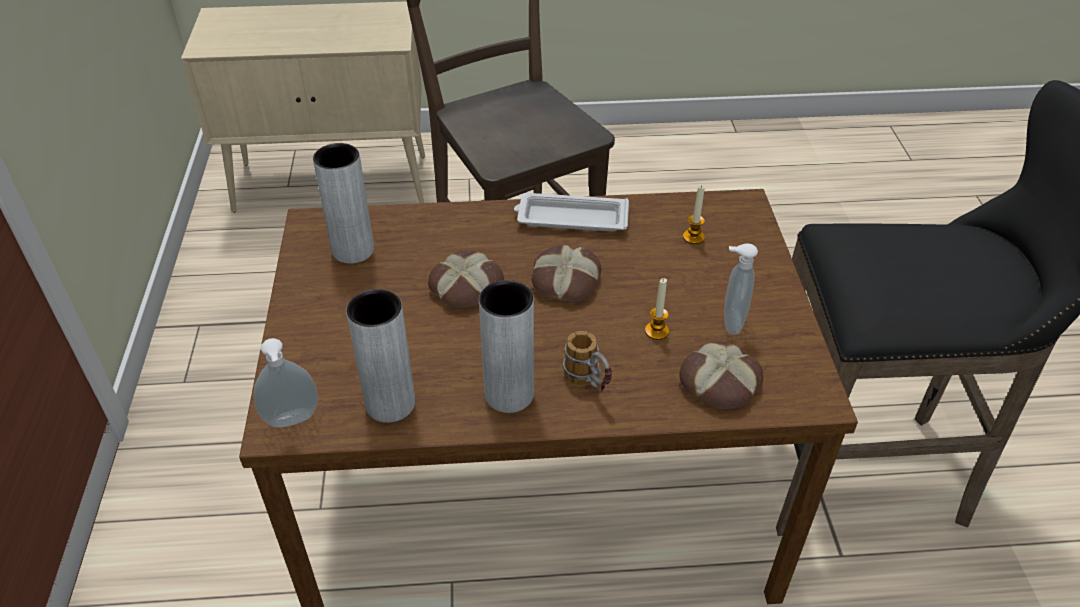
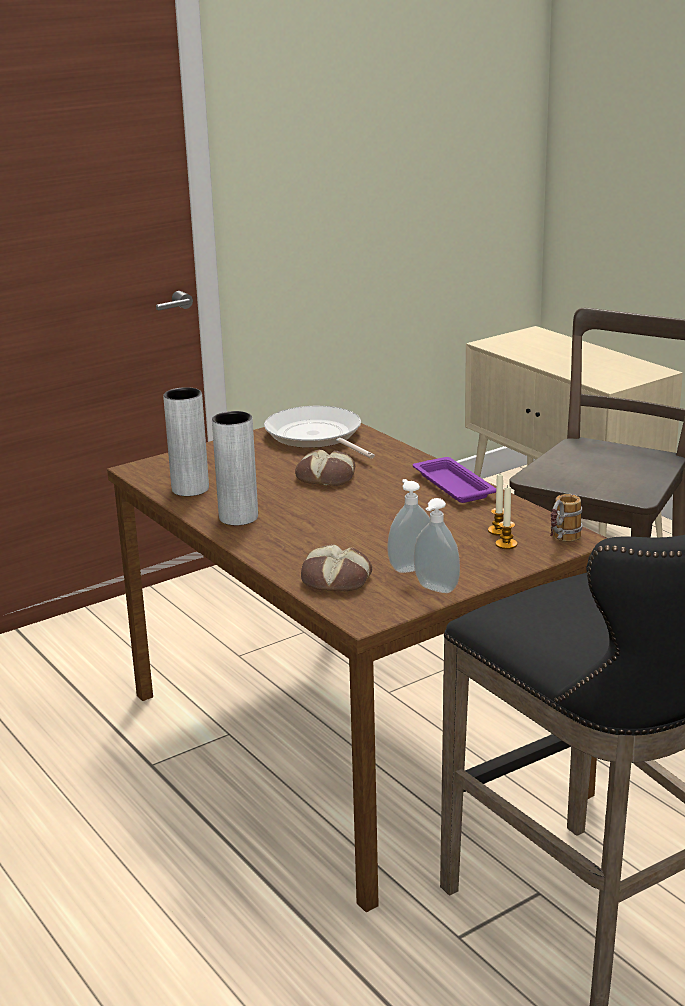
camera: 60 degrees right, 20 degrees down
soap dispenser [254,338,318,428] -> soap dispenser moved to [414,498,460,593]
grey vase [313,143,374,264] -> frying pan [264,406,375,458]
white tray [514,193,629,232] -> purple tray [413,457,496,503]
bread [531,245,601,303] -> none
mug [563,331,612,392] -> mug moved to [550,494,582,542]
candle [645,278,669,340] -> candle moved to [495,486,517,549]

